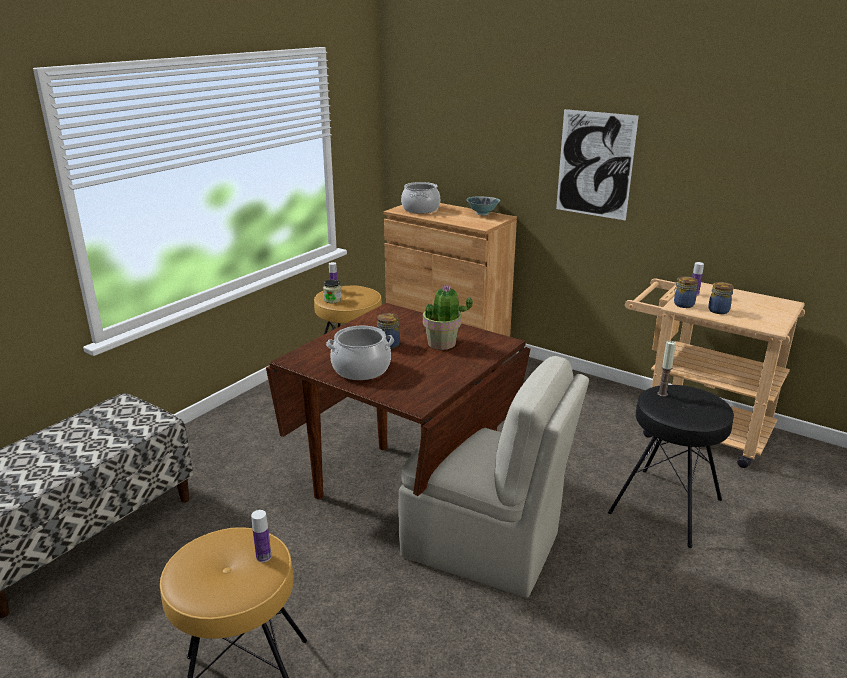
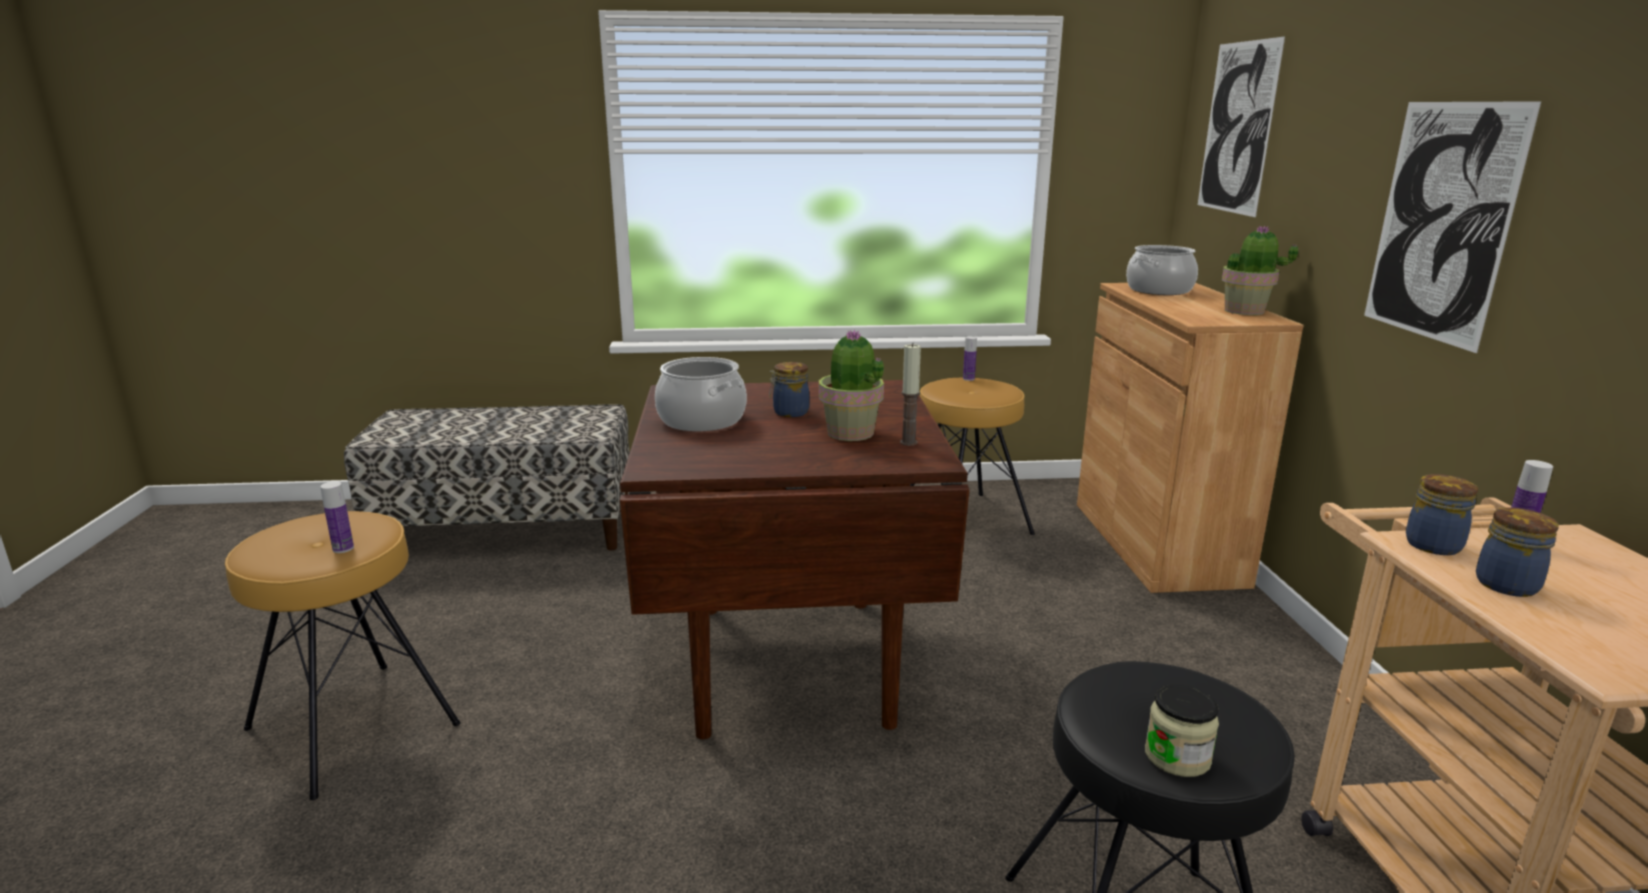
camera: 50 degrees right, 5 degrees down
jar [323,280,342,303] -> jar moved to [1145,685,1219,777]
beige chair [399,356,589,598] -> none
bowl [467,196,500,216] -> potted plant [1222,226,1298,315]
candle [658,341,676,397] -> candle moved to [900,343,921,446]
none -> picture [1198,36,1285,217]

